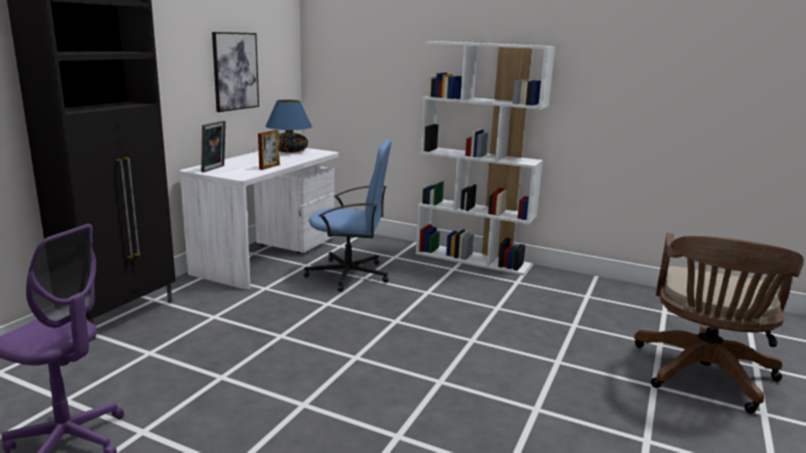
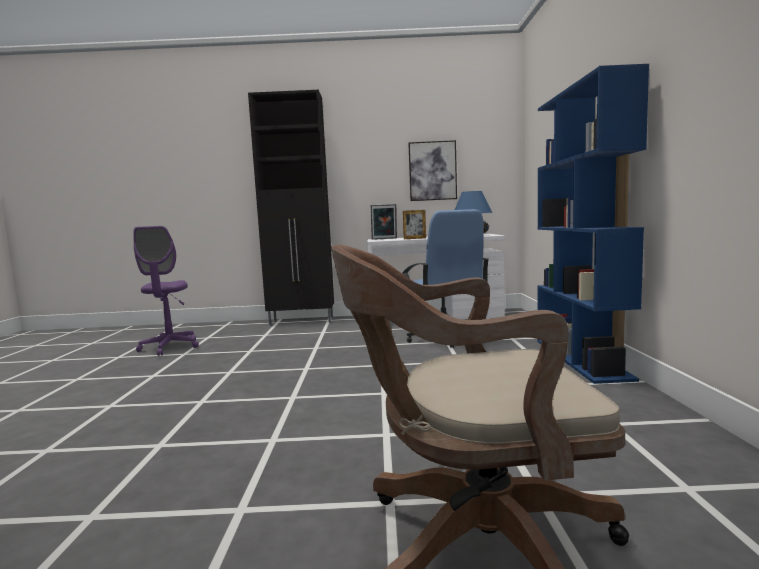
camera: 65 degrees right, 10 degrees down
white bookcase [416,41,555,275] -> blue bookcase [537,64,649,384]

